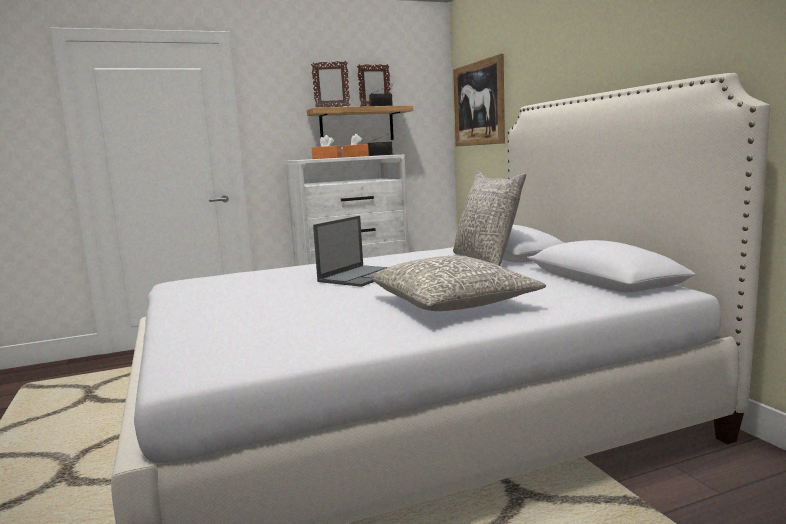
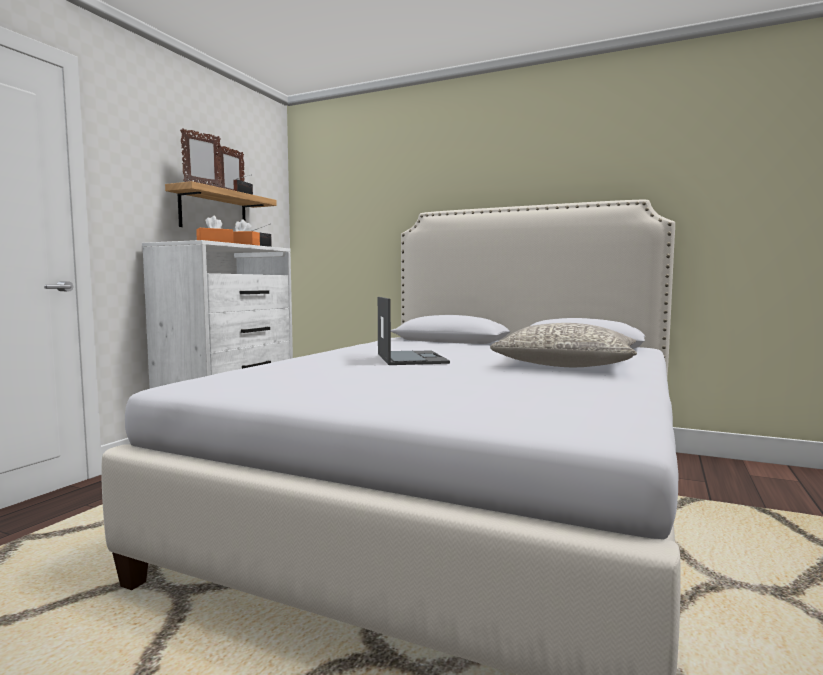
camera: 45 degrees left, 5 degrees down
picture [453,54,505,146] -> none
grey pillow [453,172,526,266] -> none

